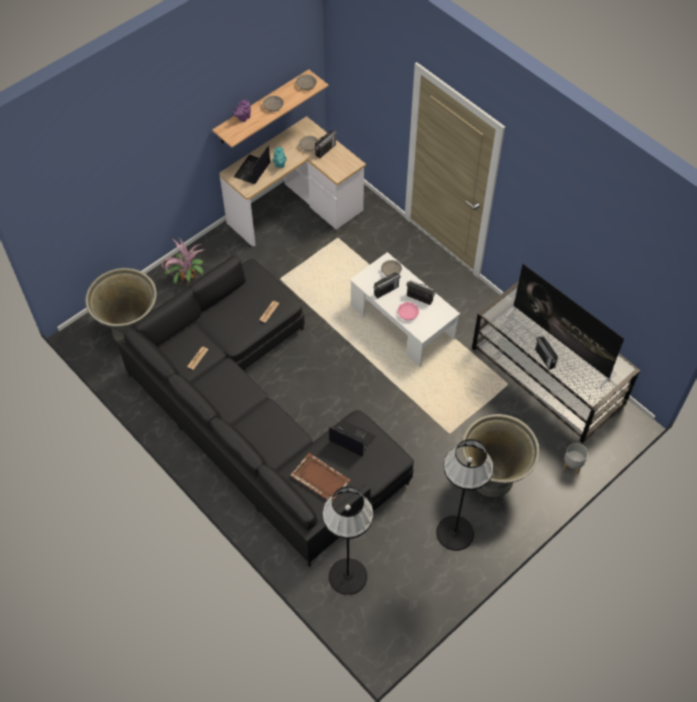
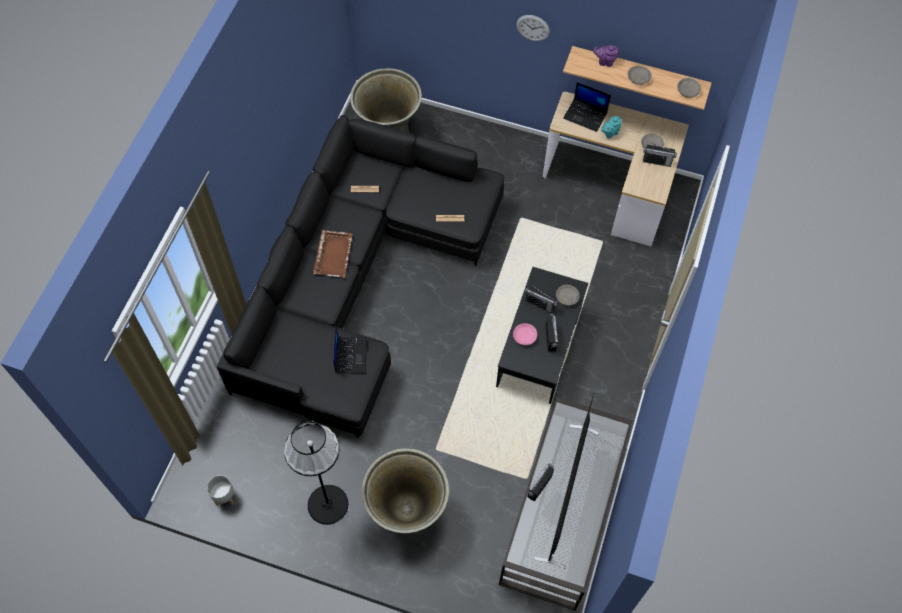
camera: 60 degrees right, 5 degrees up
potted plant [161,236,205,284] -> none
laptop [234,145,270,184] -> laptop turned 150 degrees counterclockwise [563,82,611,132]
brown tray [290,453,351,502] -> brown tray moved to [313,230,353,278]
black floor lamp [322,486,374,595] -> none
white coffee table [350,252,460,367] -> black coffee table [496,267,588,404]
grey planter [563,443,588,474] -> grey planter moved to [207,475,234,506]
none -> wall clock [516,15,550,41]

